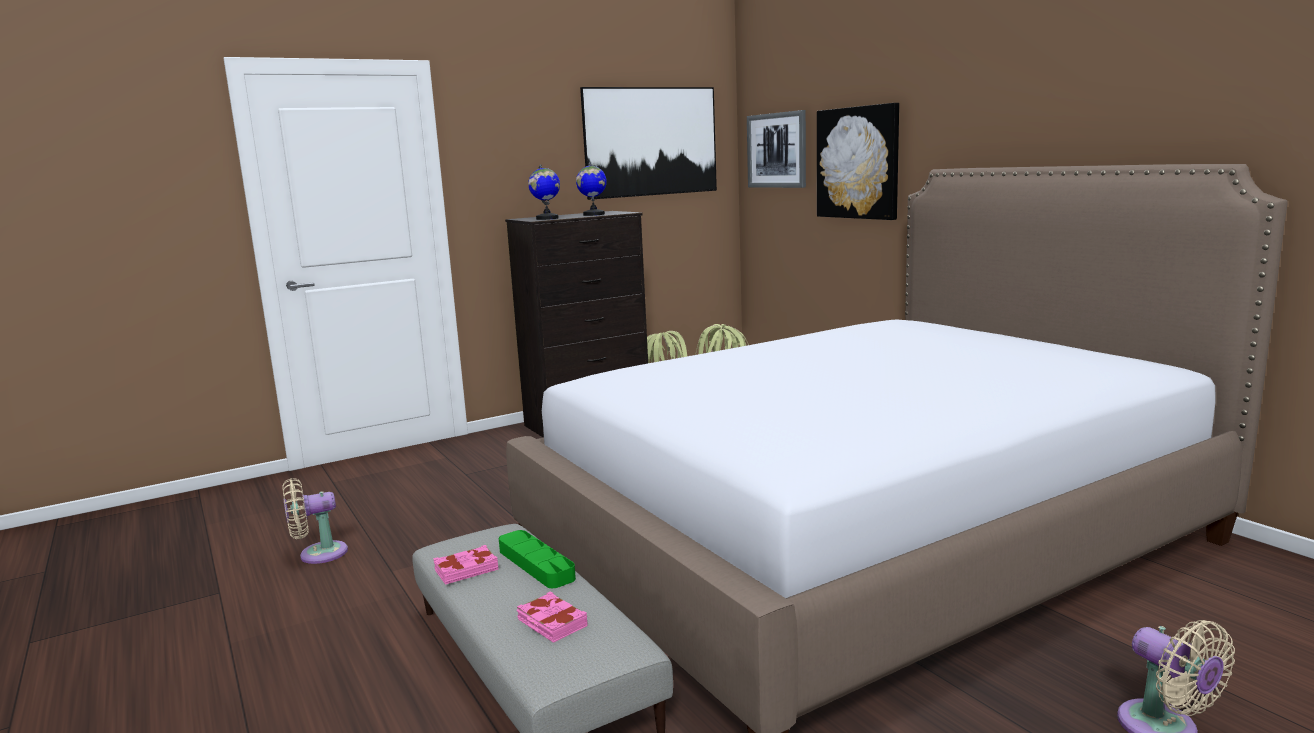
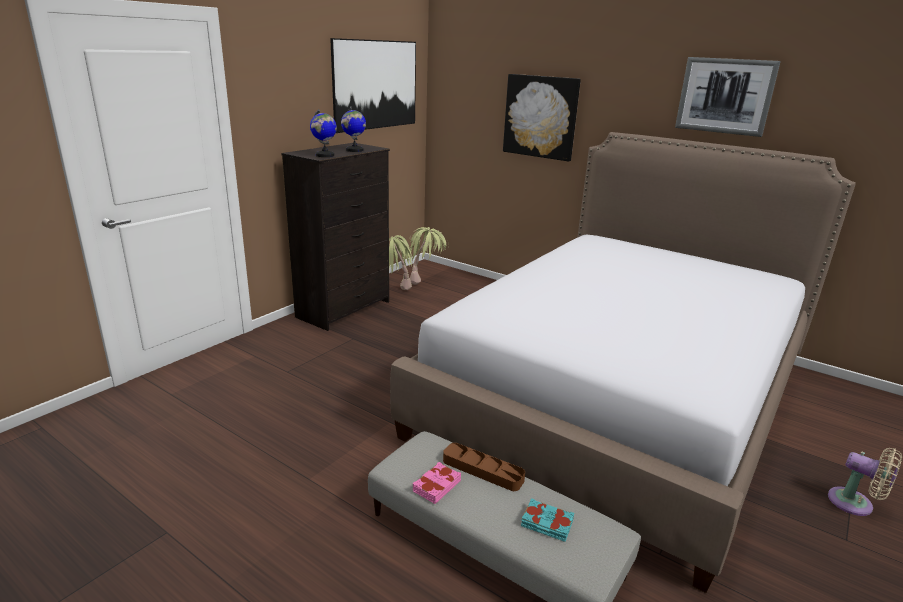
camera: 25 degrees left, 10 degrees up
beige fan [283,478,348,564] -> none
green tray [499,530,576,588] -> brown tray [443,443,525,491]
pink book [517,591,588,643] -> turquoise book [521,498,575,542]
picture [747,110,806,188] -> picture moved to [675,57,781,137]

